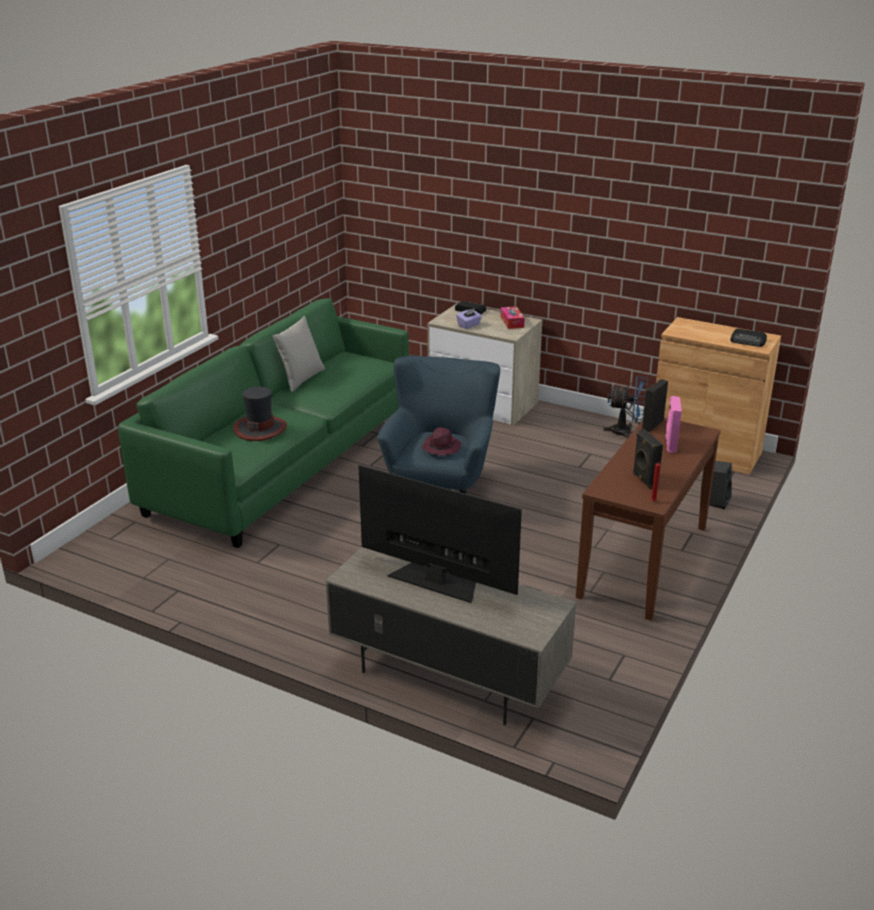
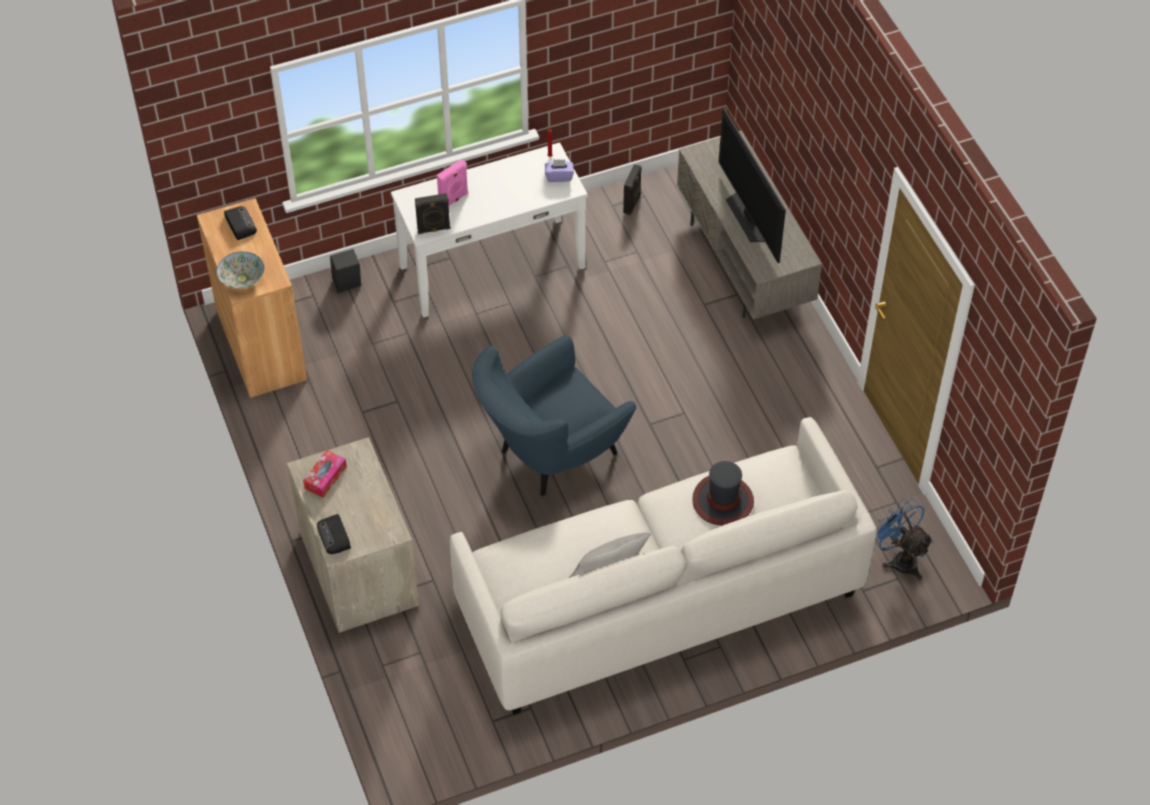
camera: 140 degrees left, 25 degrees up
green sofa [118,298,409,548] -> white sofa [450,417,877,715]
purple hat [422,427,461,455] -> none
purple tissue box [456,308,482,329] -> purple tissue box moved to [545,159,574,182]
brown console table [576,418,721,621] -> white console table [391,142,587,318]
blue fan [603,376,649,439] -> blue fan moved to [876,498,933,580]
black speaker [633,429,663,490] -> black speaker moved to [623,164,642,215]
none -> bowl [217,252,264,289]

